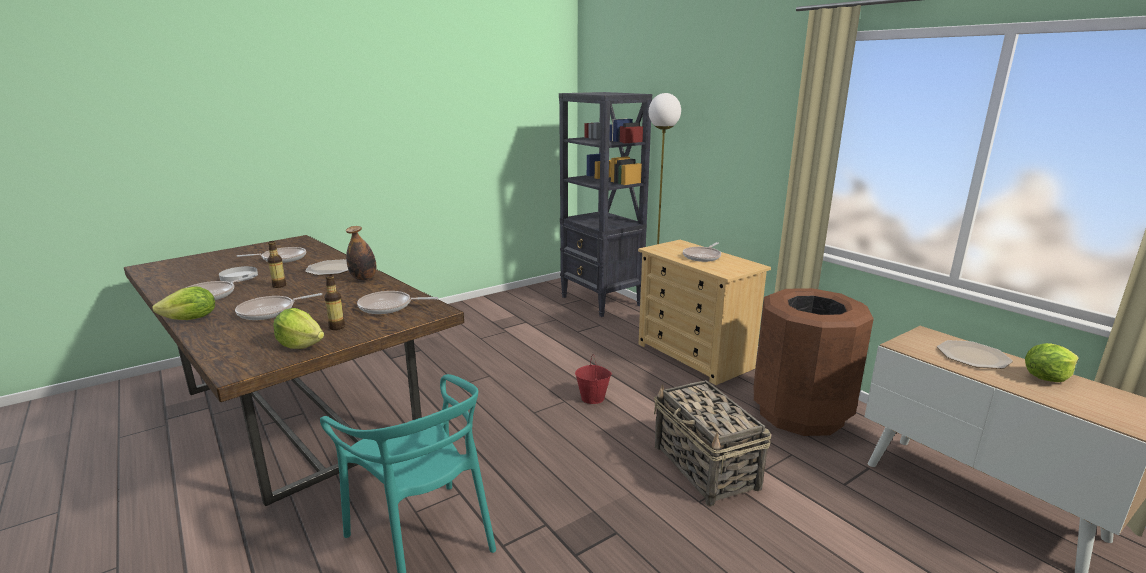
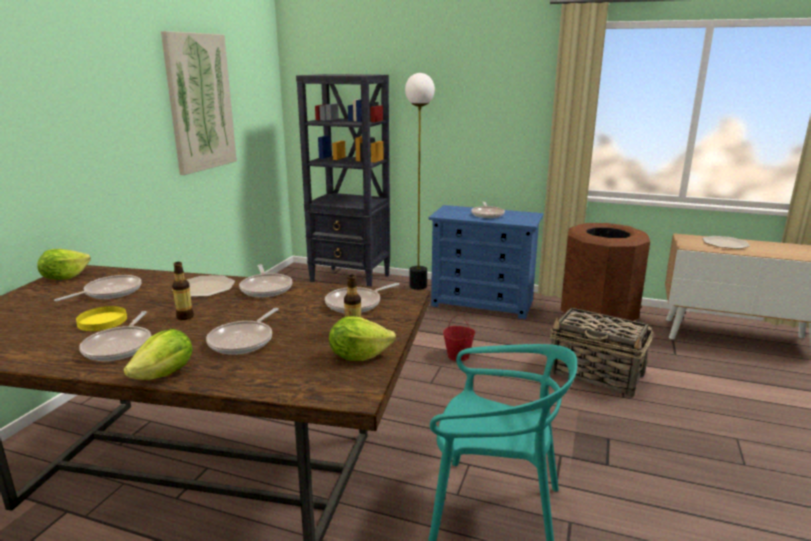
camera: 35 degrees left, 0 degrees up
white plate [219,266,258,282] -> yellow plate [76,306,127,331]
bottle [346,226,376,281] -> frying pan [239,264,292,297]
beige dresser [638,240,771,385] -> blue dresser [429,205,543,319]
lettuce [1025,343,1079,382] -> lettuce moved to [37,249,91,280]
none -> picture [161,31,237,175]

